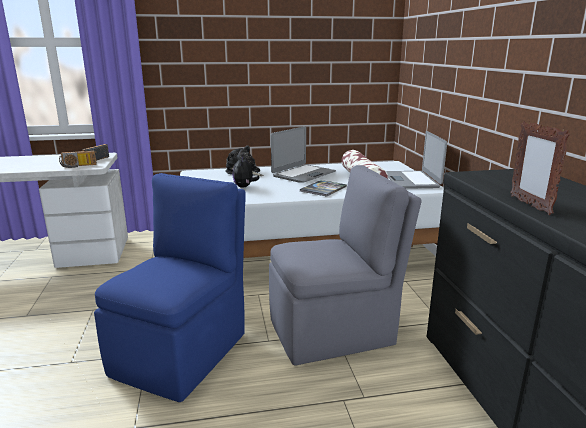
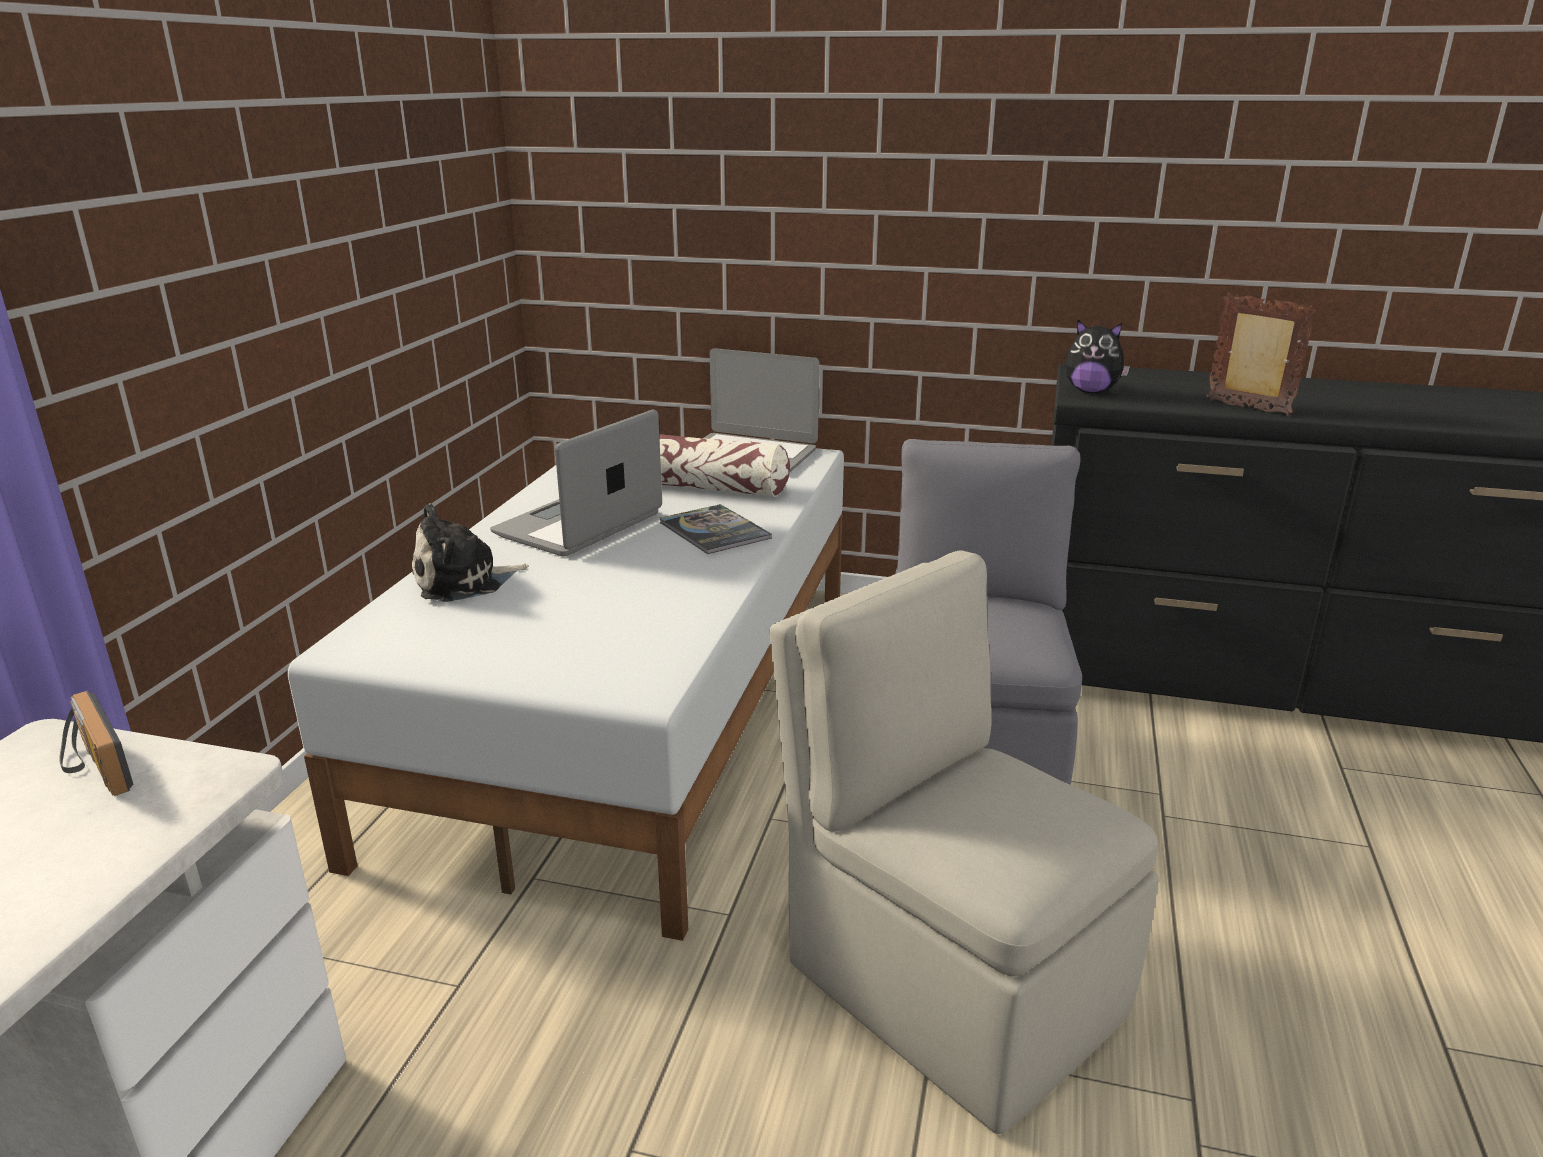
camera: 65 degrees left, 5 degrees up
radio [59,151,97,168] -> none
blue chair [94,173,246,402] -> beige chair [770,550,1159,1134]
plush toy [233,156,259,188] -> plush toy moved to [1065,320,1130,393]
laptop [271,126,336,183] -> laptop turned 120 degrees counterclockwise [490,409,662,557]
picture frame [510,121,570,215] -> picture frame turned 150 degrees counterclockwise [1206,292,1317,416]

